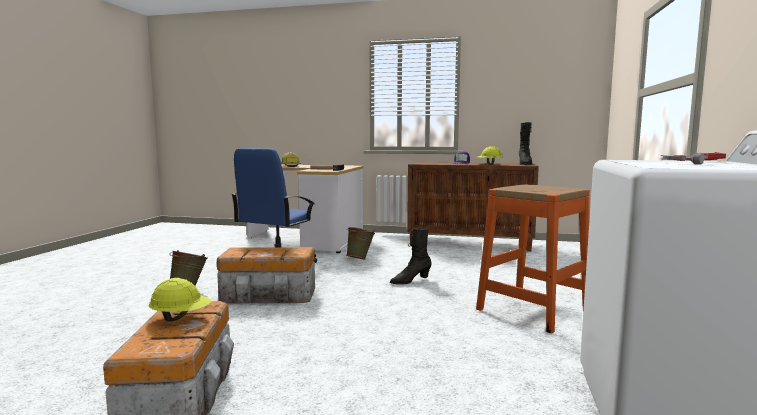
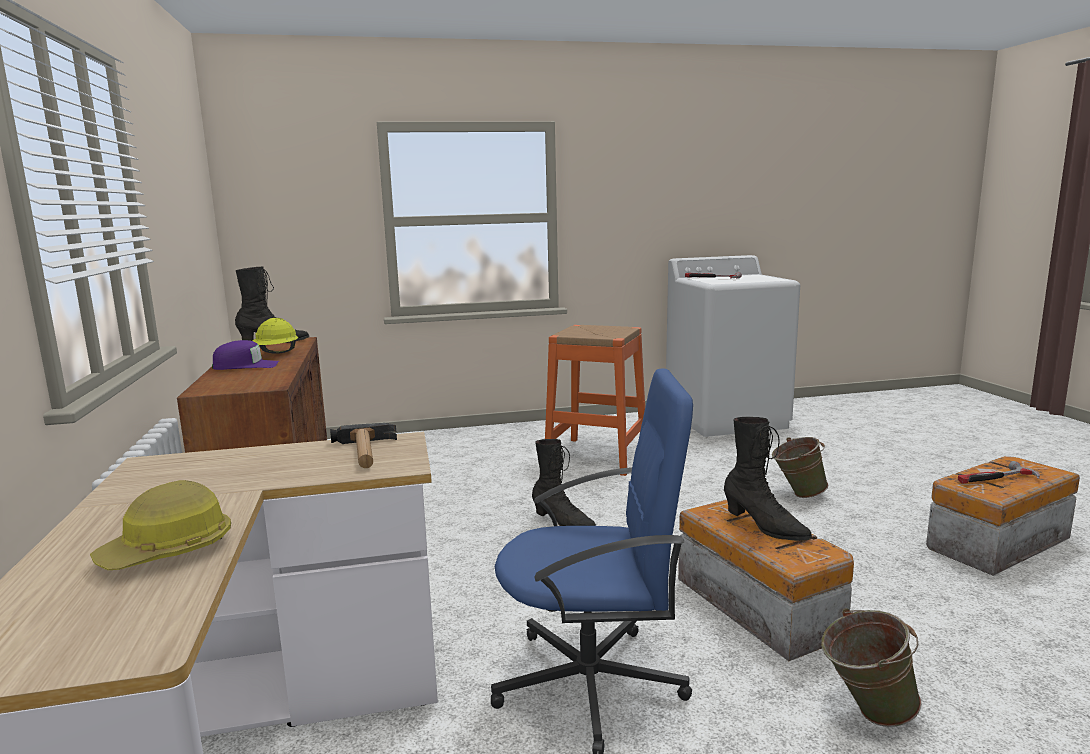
camera: 115 degrees left, 5 degrees up
yellow hard hat [148,278,211,321] -> hammer [958,461,1040,484]
green bucket [346,227,375,259] -> green bucket moved to [772,437,828,498]
none -> black boot [724,417,812,541]

